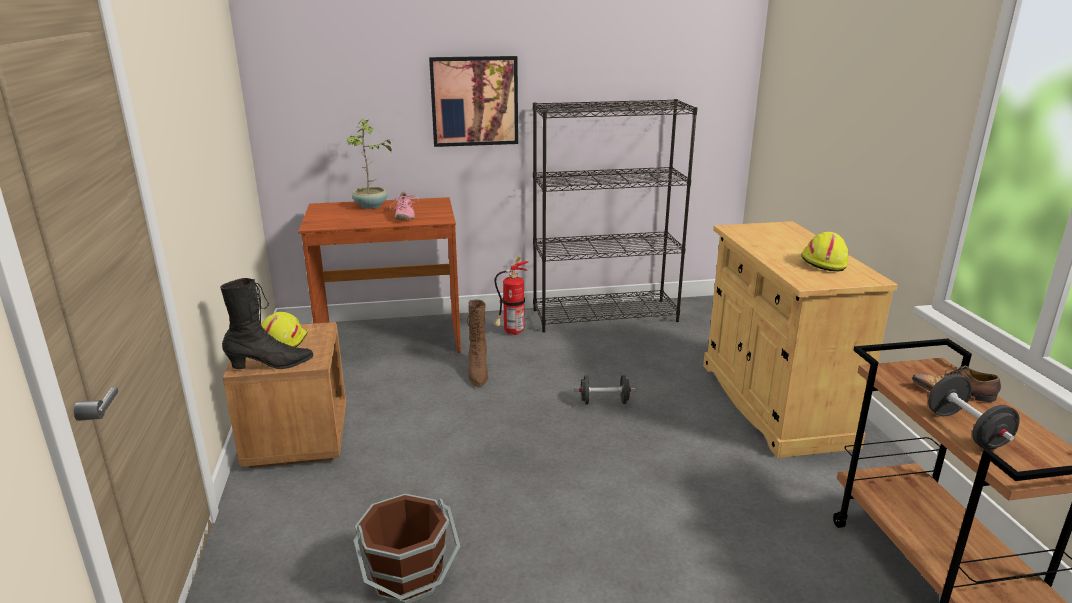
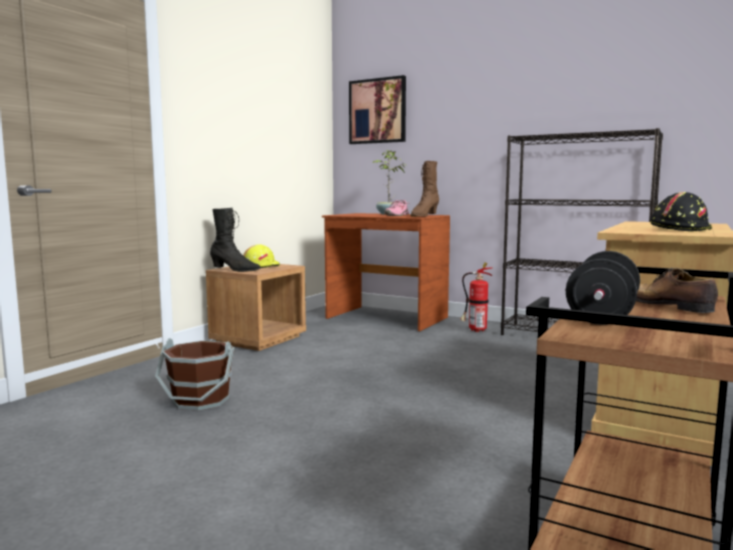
camera: 40 degrees right, 15 degrees down
picture [429,56,518,147] -> picture moved to [349,75,406,144]
brown boot [467,300,488,386] -> brown boot moved to [410,161,439,217]
black dumbbell [575,375,636,404] -> none
yellow hard hat [800,232,849,272] -> black hard hat [650,192,712,232]

